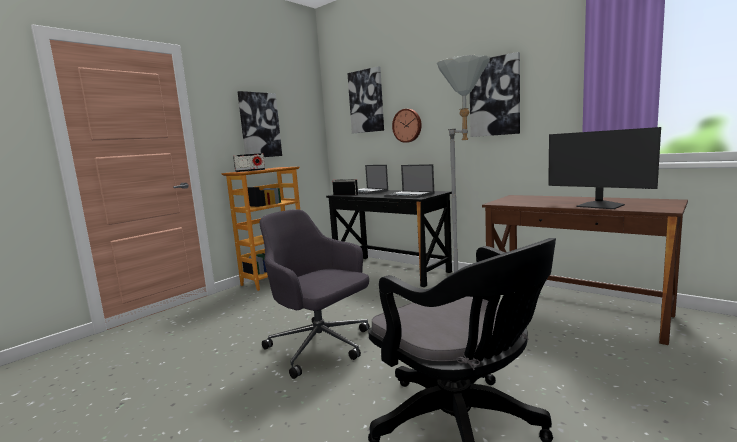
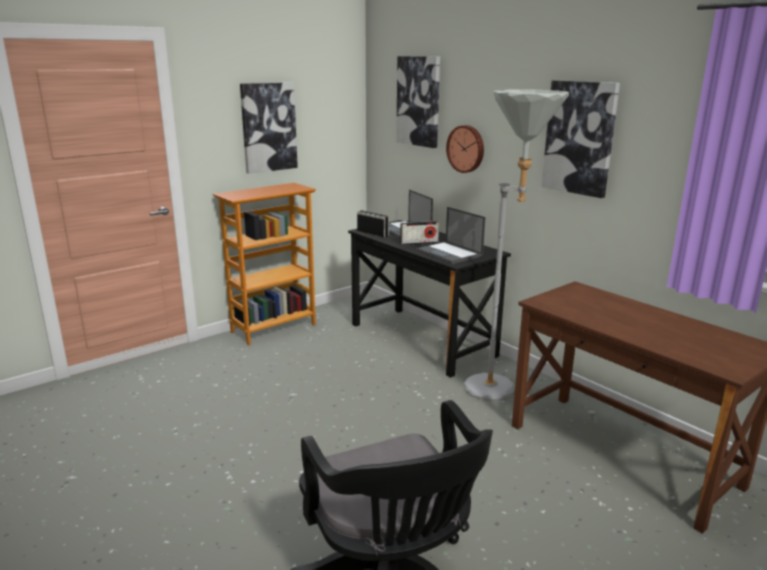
camera: 10 degrees right, 10 degrees up
radio [233,153,265,172] -> radio moved to [400,221,439,246]
grey office chair [260,209,370,379] -> none
monitor [548,127,661,209] -> none

